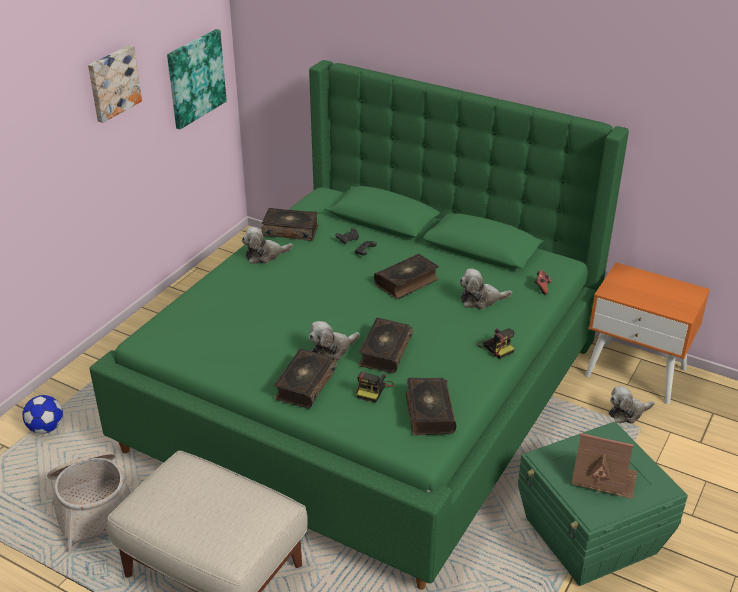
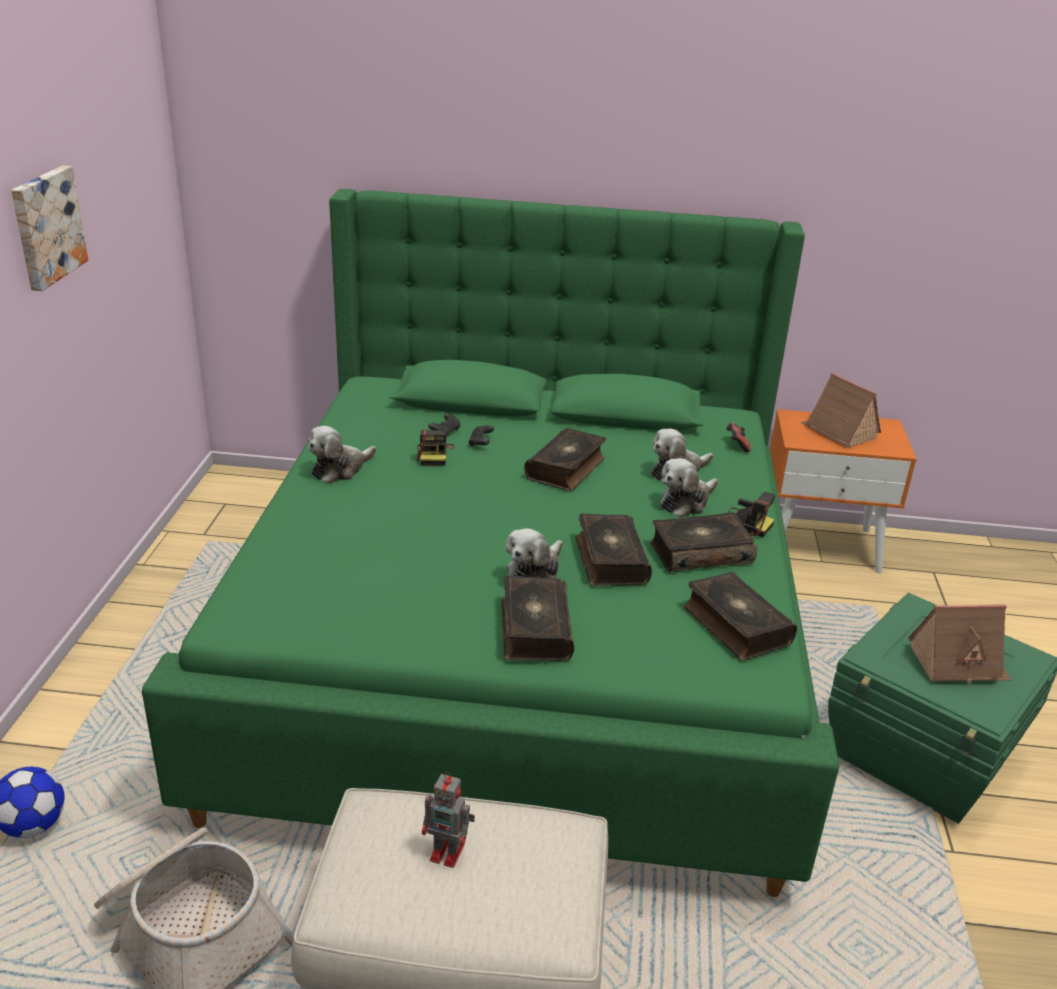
camera: 25 degrees left, 5 degrees down
picture [167,29,227,129] -> none
book [262,208,318,241] -> book moved to [650,512,757,572]
camera [356,372,394,403] -> camera moved to [417,430,455,465]
plush toy [608,386,655,424] -> plush toy moved to [660,458,718,518]
none -> toy robot [422,771,475,868]
none -> toy house [801,373,881,448]

